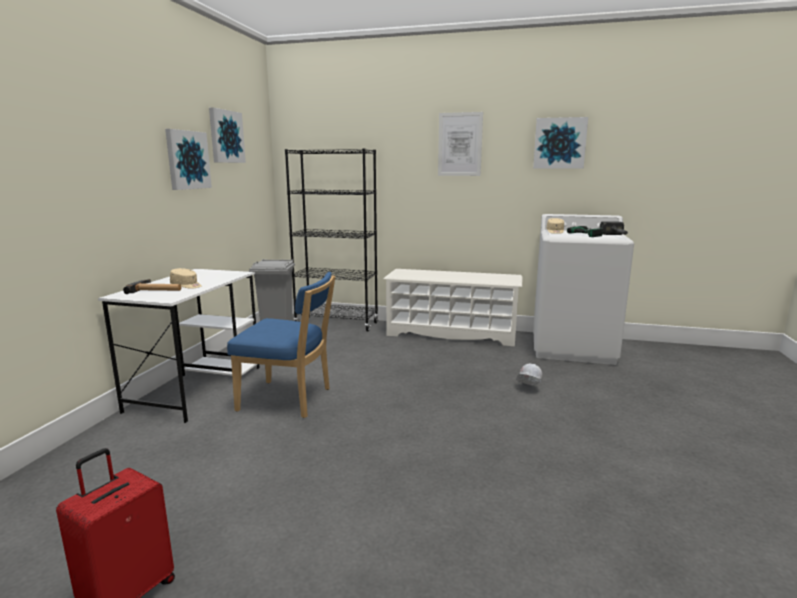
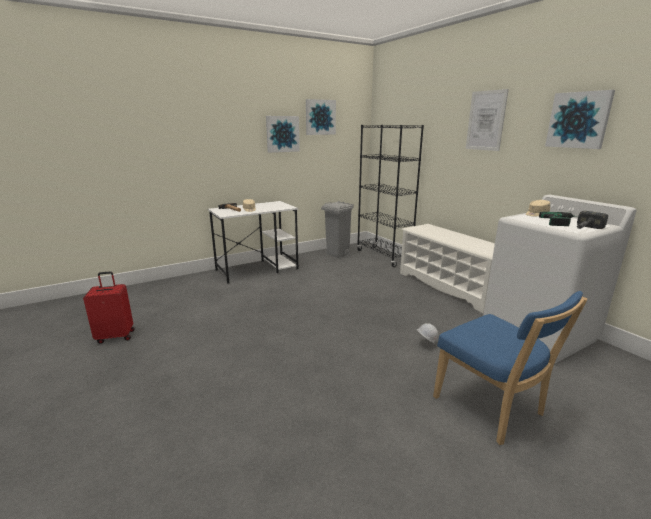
camera: 45 degrees right, 5 degrees up
blue chair [227,272,335,418] -> blue chair moved to [433,291,587,445]

